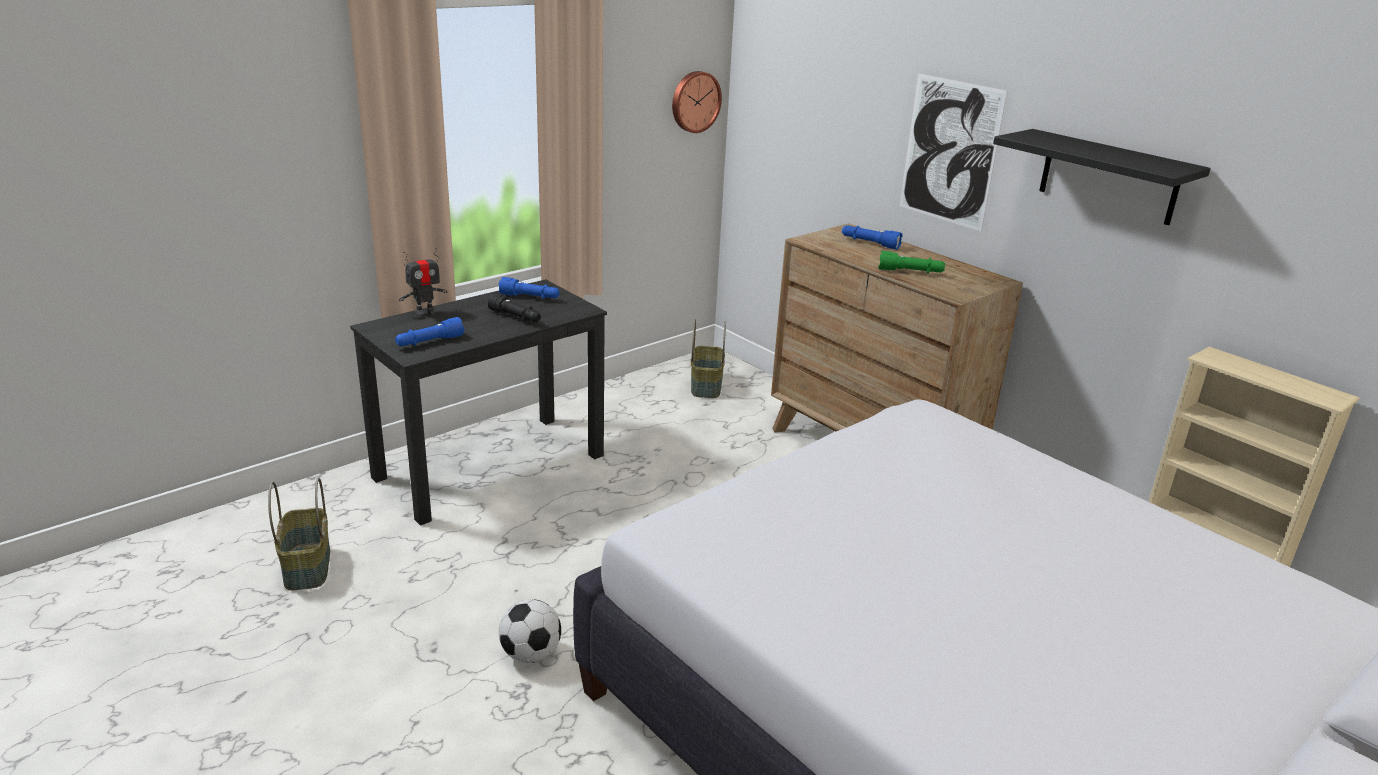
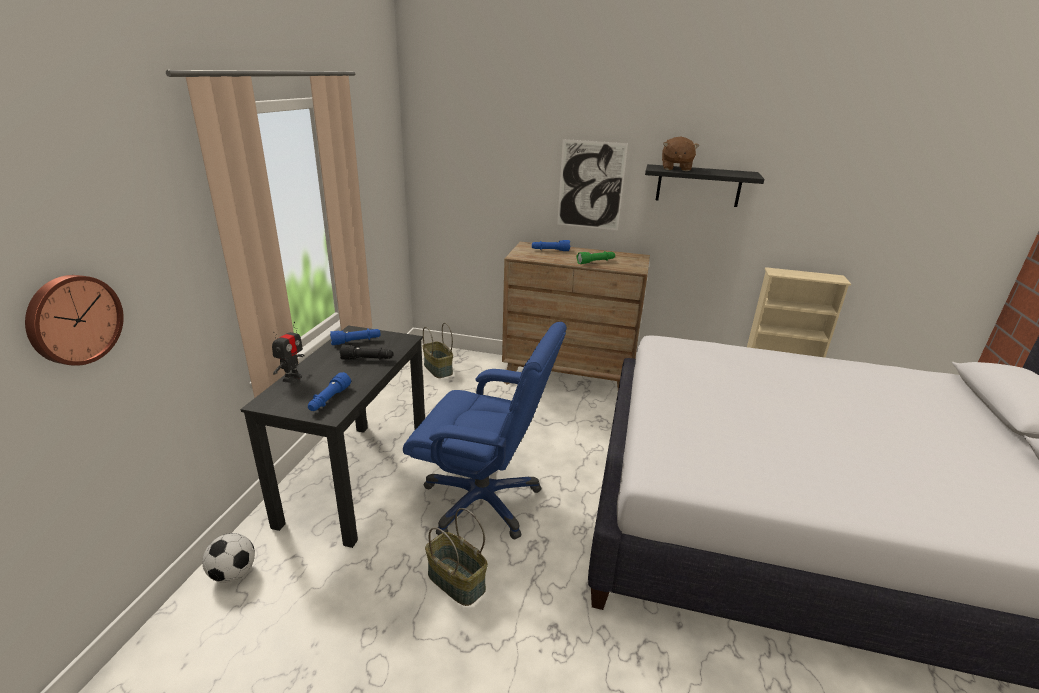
camera: 35 degrees left, 0 degrees up
basket [268,478,330,590] -> basket moved to [425,508,488,606]
football [499,599,561,663] -> football moved to [202,533,255,583]
wall clock [672,71,722,133] -> wall clock moved to [25,275,124,366]
none -> blue office chair [403,322,567,539]
none -> brown plush toy [662,137,699,171]

